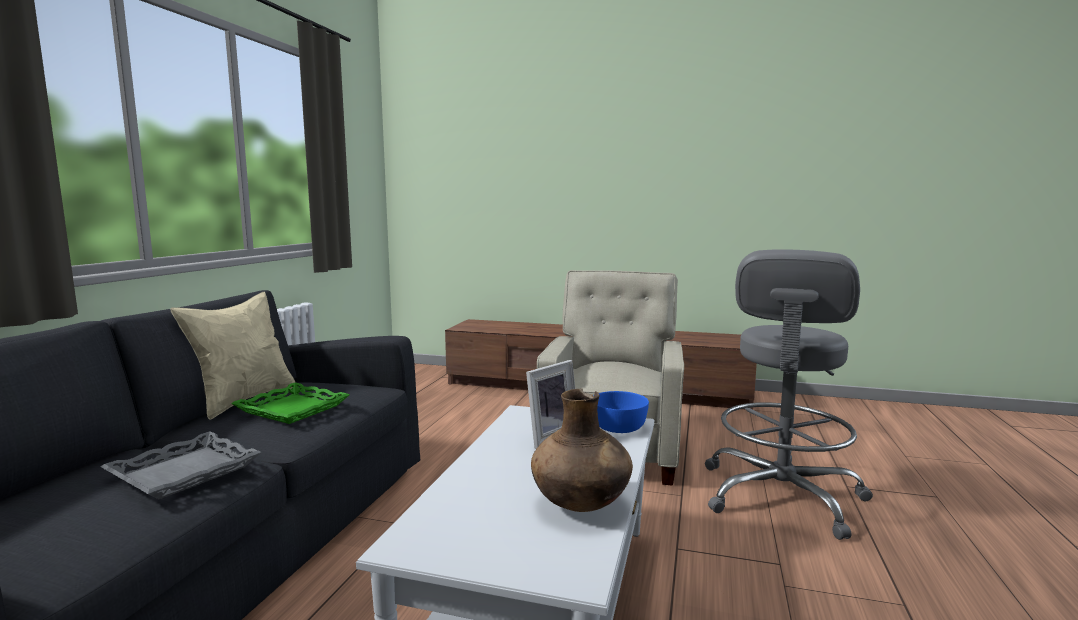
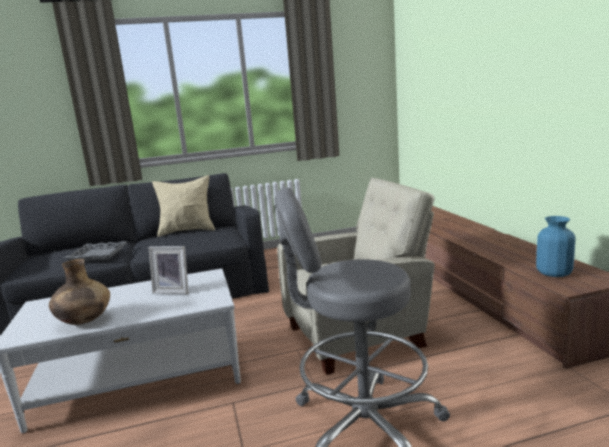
camera: 60 degrees right, 5 degrees up
green tray [231,382,350,424] -> none
blue bowl [597,391,649,433] -> none
none -> blue vase [536,216,576,277]

